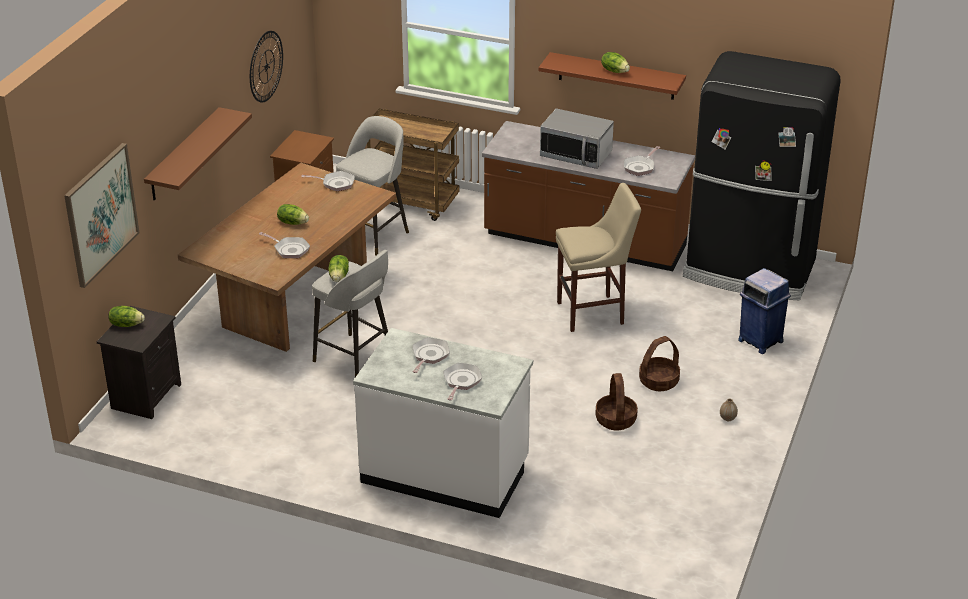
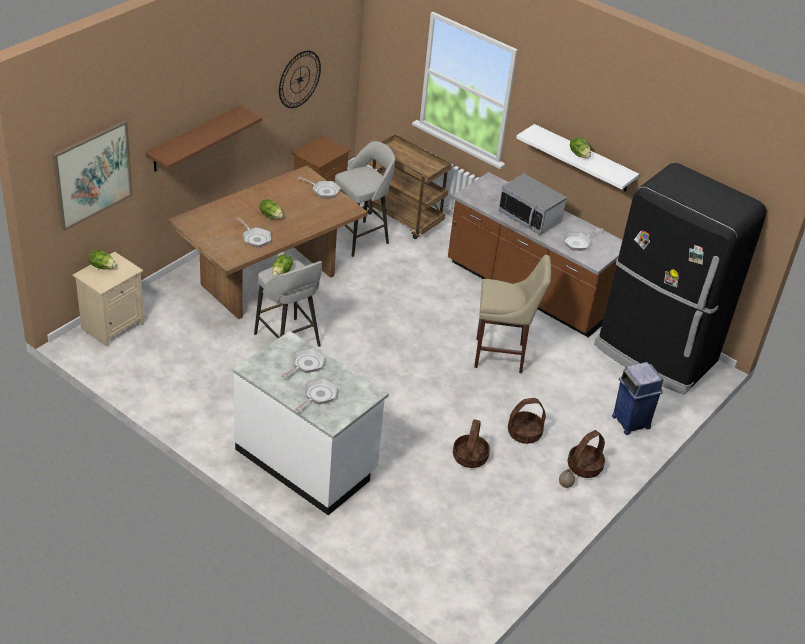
camera: 15 degrees right, 5 degrees up
black nightstand [97,306,181,419] -> beige nightstand [73,252,144,347]
brown shelf [539,52,686,100] -> white shelf [516,124,639,192]
none -> basket [568,430,605,478]

